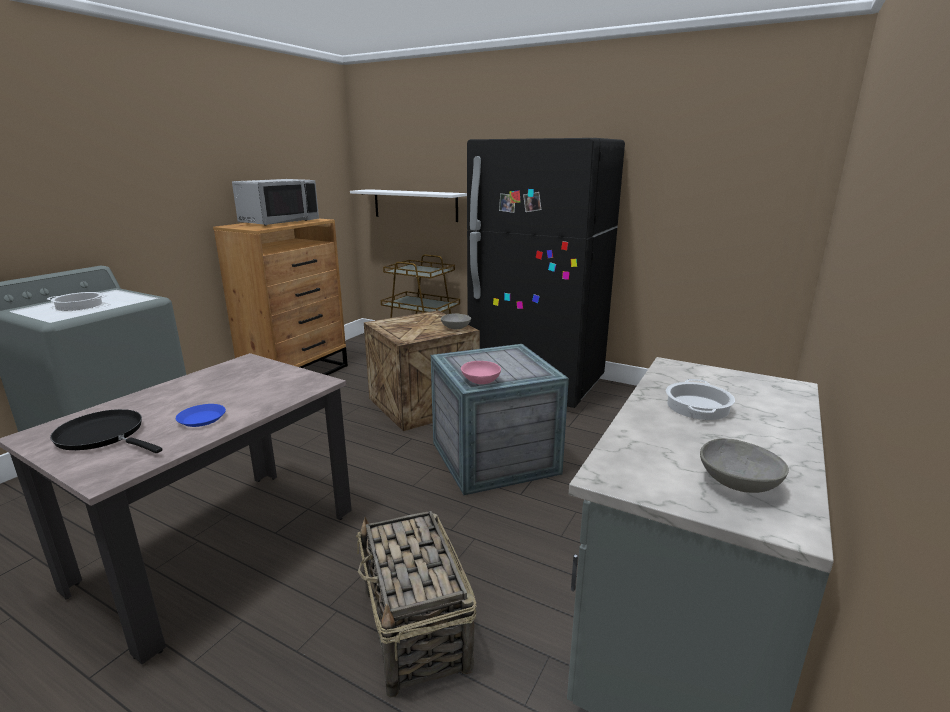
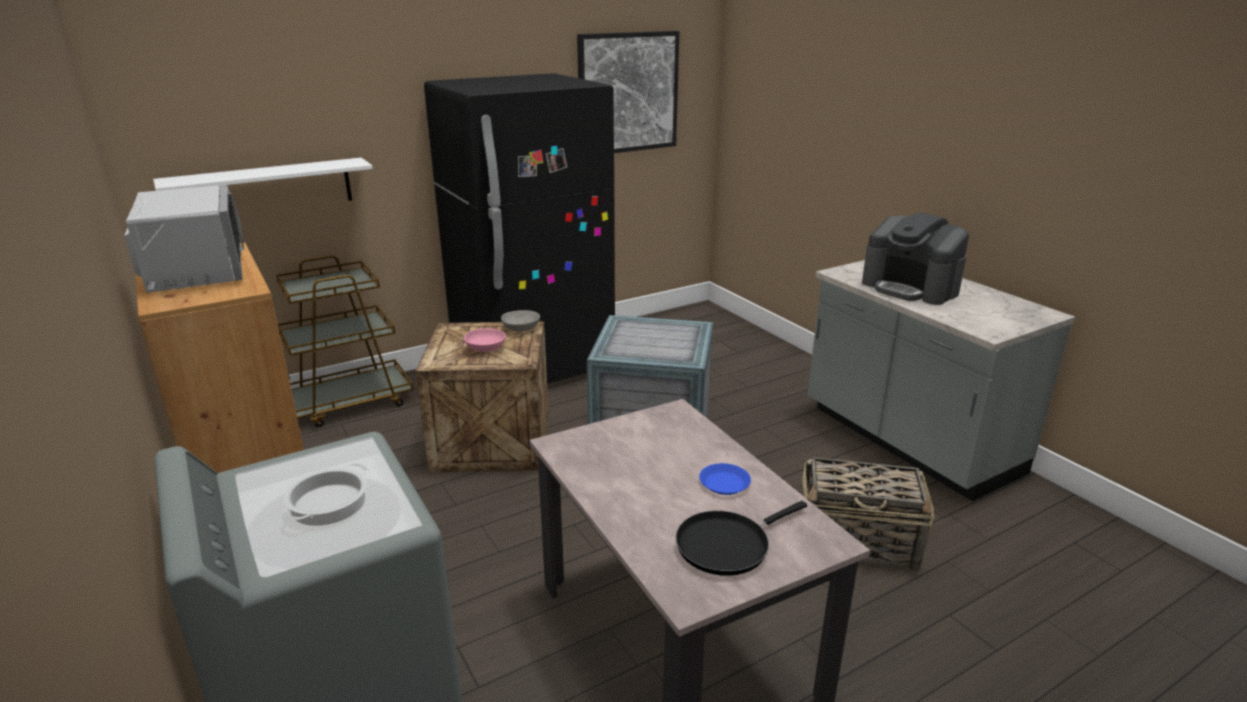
camera: 60 degrees left, 5 degrees up
pink bowl [461,361,501,384] -> pink bowl moved to [464,328,506,352]
cooking pot [666,379,735,420] -> coffee machine [862,213,969,305]
grey bowl [700,438,789,493] -> none
none -> picture [577,31,680,153]

